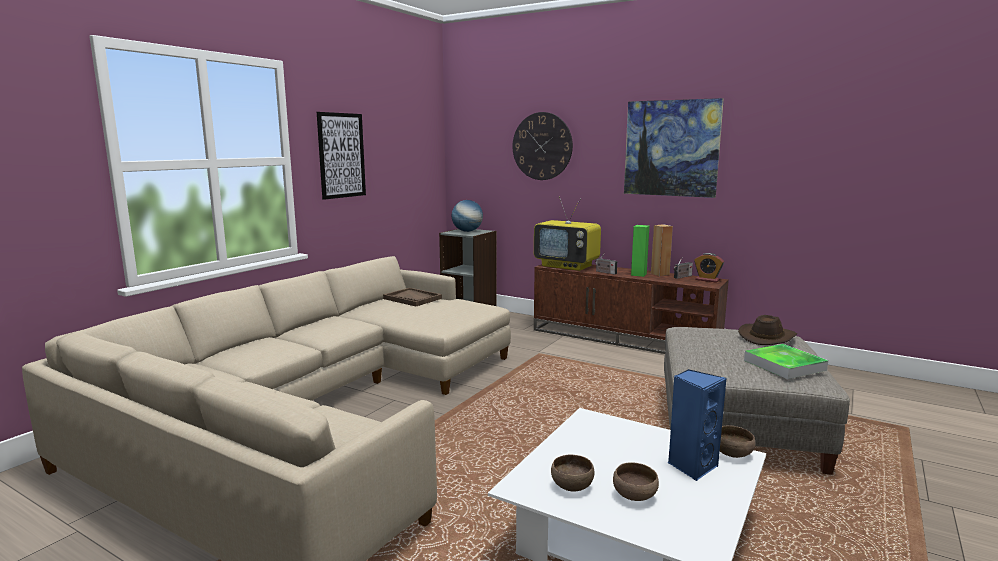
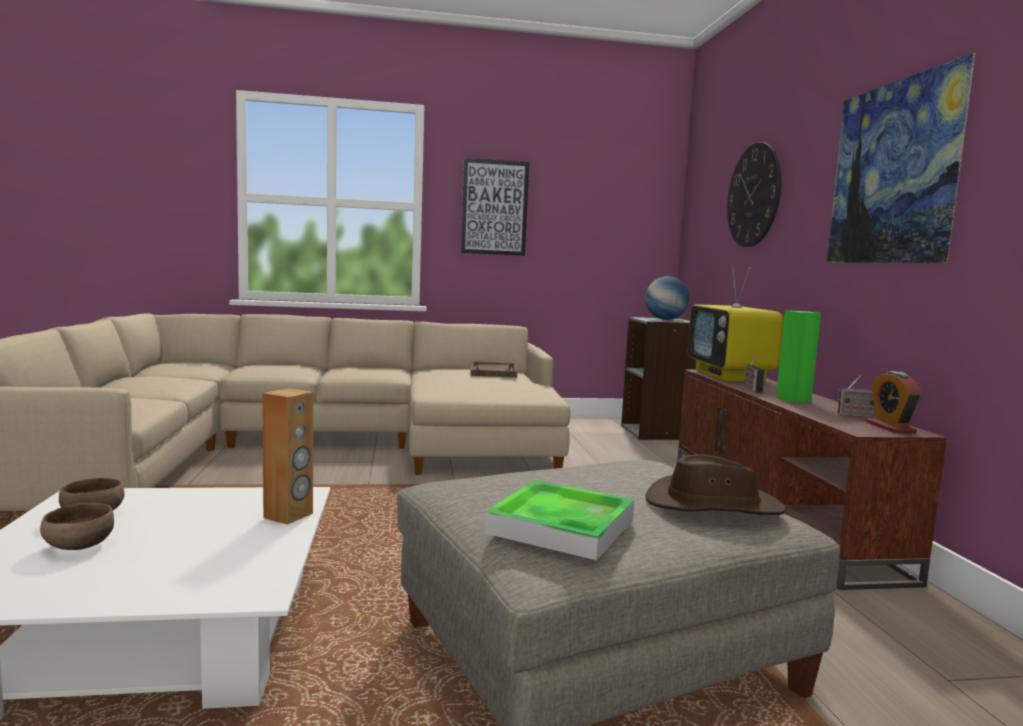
camera: 50 degrees right, 5 degrees down
brown speaker [651,224,673,276] -> brown speaker moved to [262,388,313,525]
blue speaker [668,369,727,481] -> none
brown bowl [720,425,755,458] -> none

